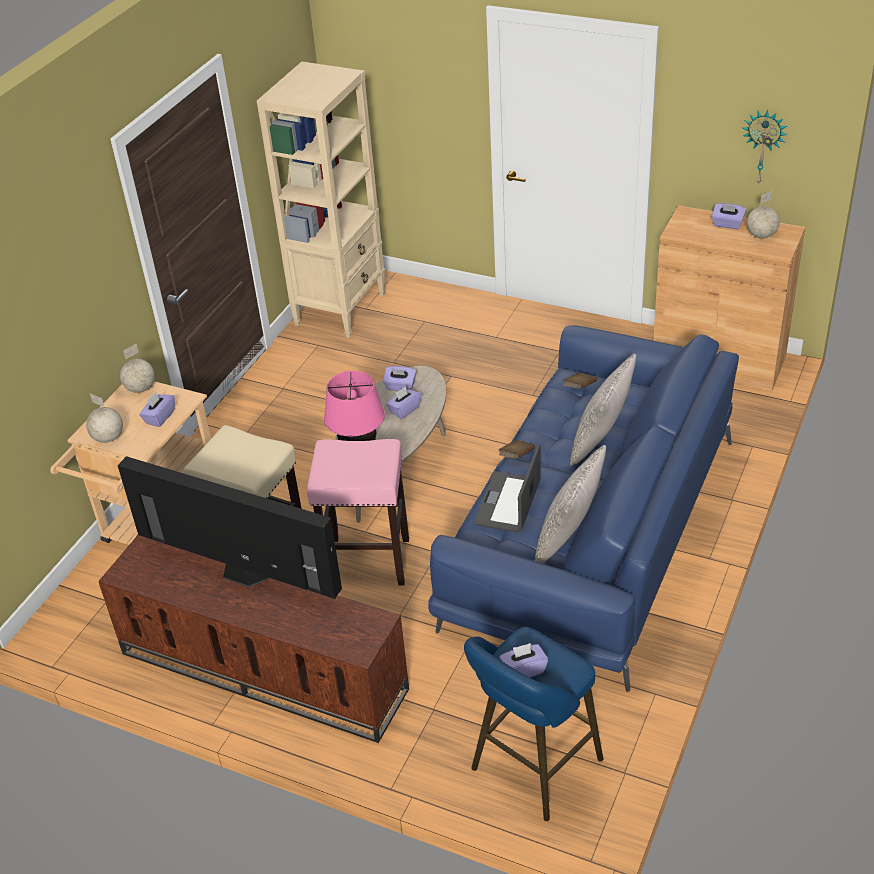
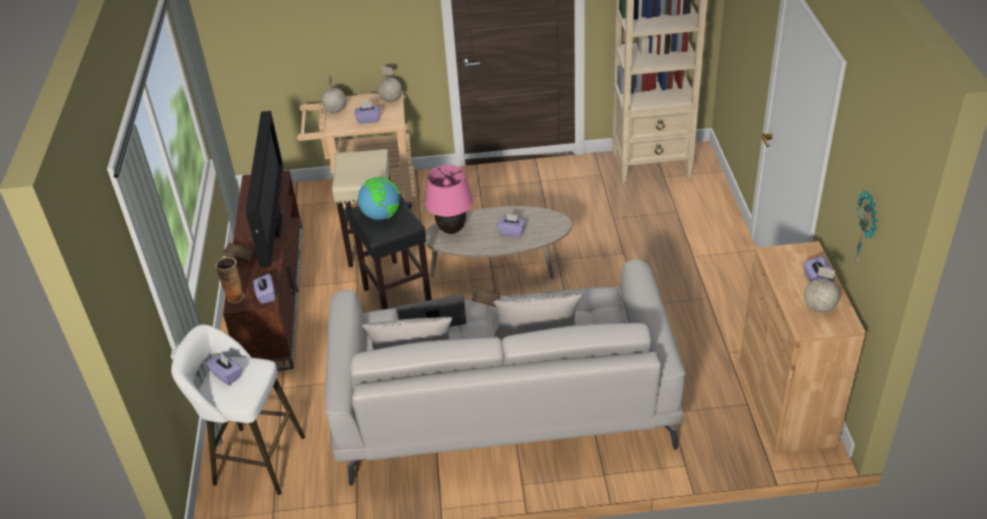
camera: 60 degrees right, 0 degrees up
pink stool [307,439,409,586] -> black stool [347,194,432,310]
purple tissue box [383,366,417,391] -> purple tissue box moved to [253,274,275,304]
blue sofa [428,325,739,692] -> grey sofa [325,260,685,486]
blue stool [464,627,603,821] -> white stool [171,324,305,495]
brown book [563,372,597,389] -> brown book moved to [223,243,254,263]
none -> vase [215,257,244,303]
none -> globe [358,177,400,220]

